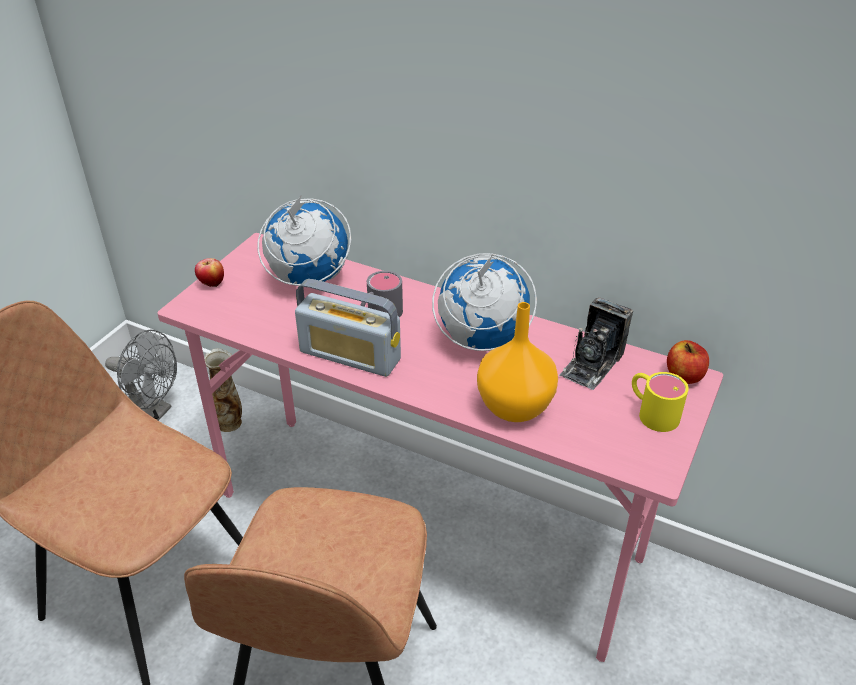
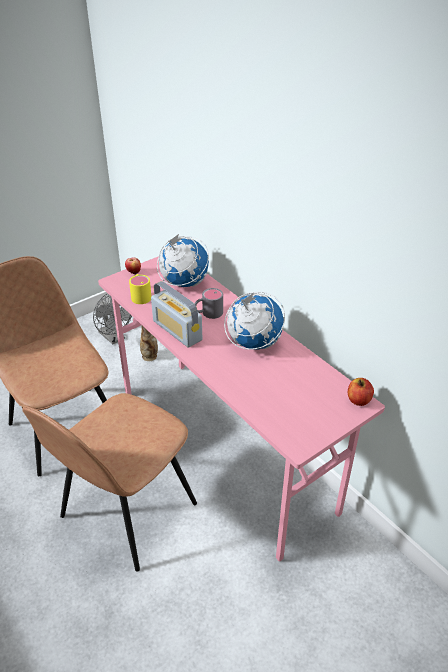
camera: 25 degrees right, 0 degrees up
orange vase [477,302,558,422] -> none
camera [559,297,633,390] -> none
yellow mug [632,372,689,432] -> yellow mug moved to [129,274,151,304]

